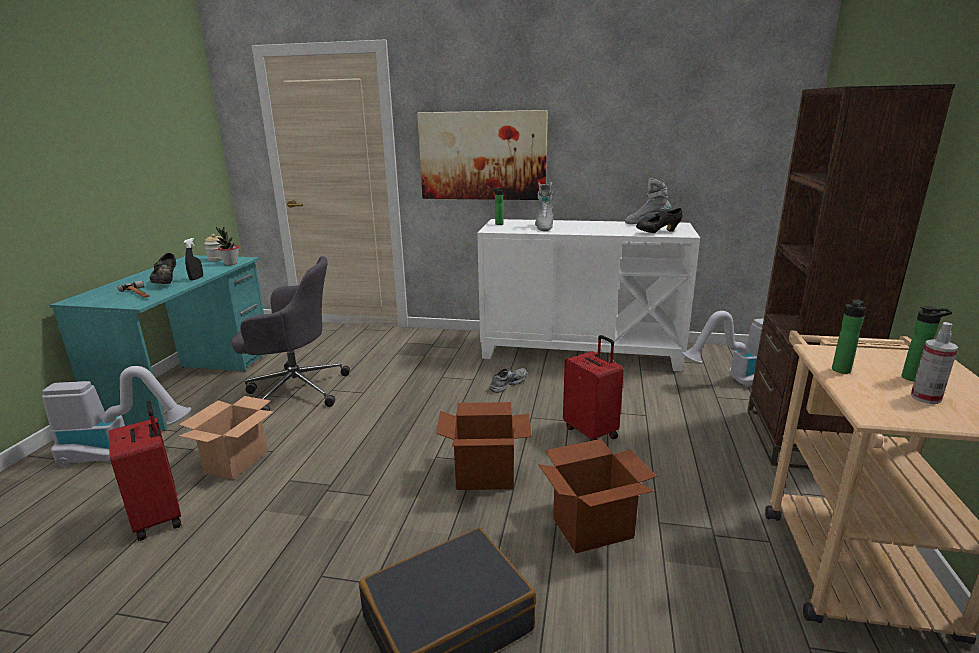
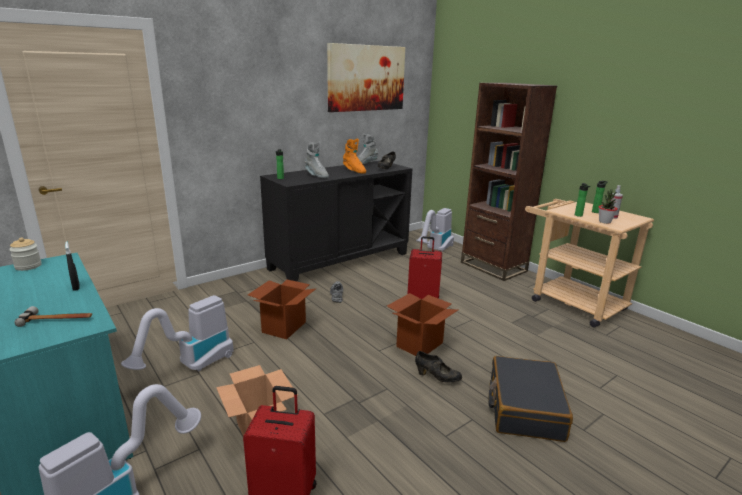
camera: 50 degrees left, 0 degrees up
black shoe [149,253,176,284] -> black shoe moved to [415,351,462,382]
potted plant [216,227,239,265] -> potted plant moved to [599,190,618,224]
grey office chair [232,256,350,411] -> vacuum cleaner [121,295,234,371]
picture [417,110,548,200] -> picture moved to [327,43,405,112]
white cabinet [477,219,700,372] -> black cabinet [260,161,412,282]
cardboard box [538,439,657,553] -> cardboard box moved to [248,280,316,339]
none -> orange boot [343,139,366,173]

